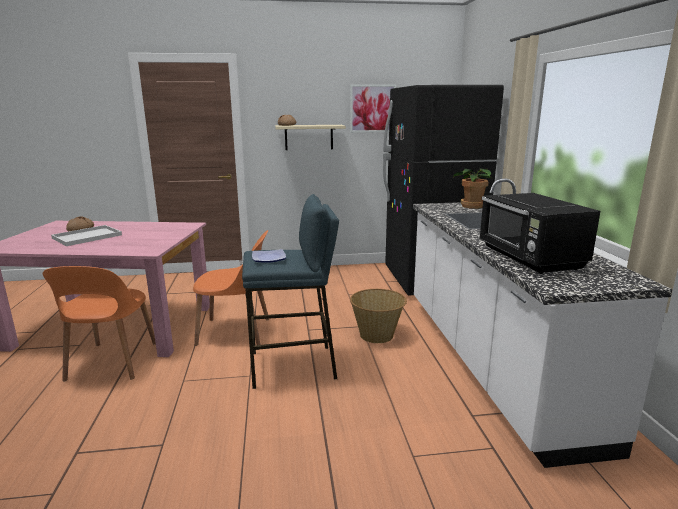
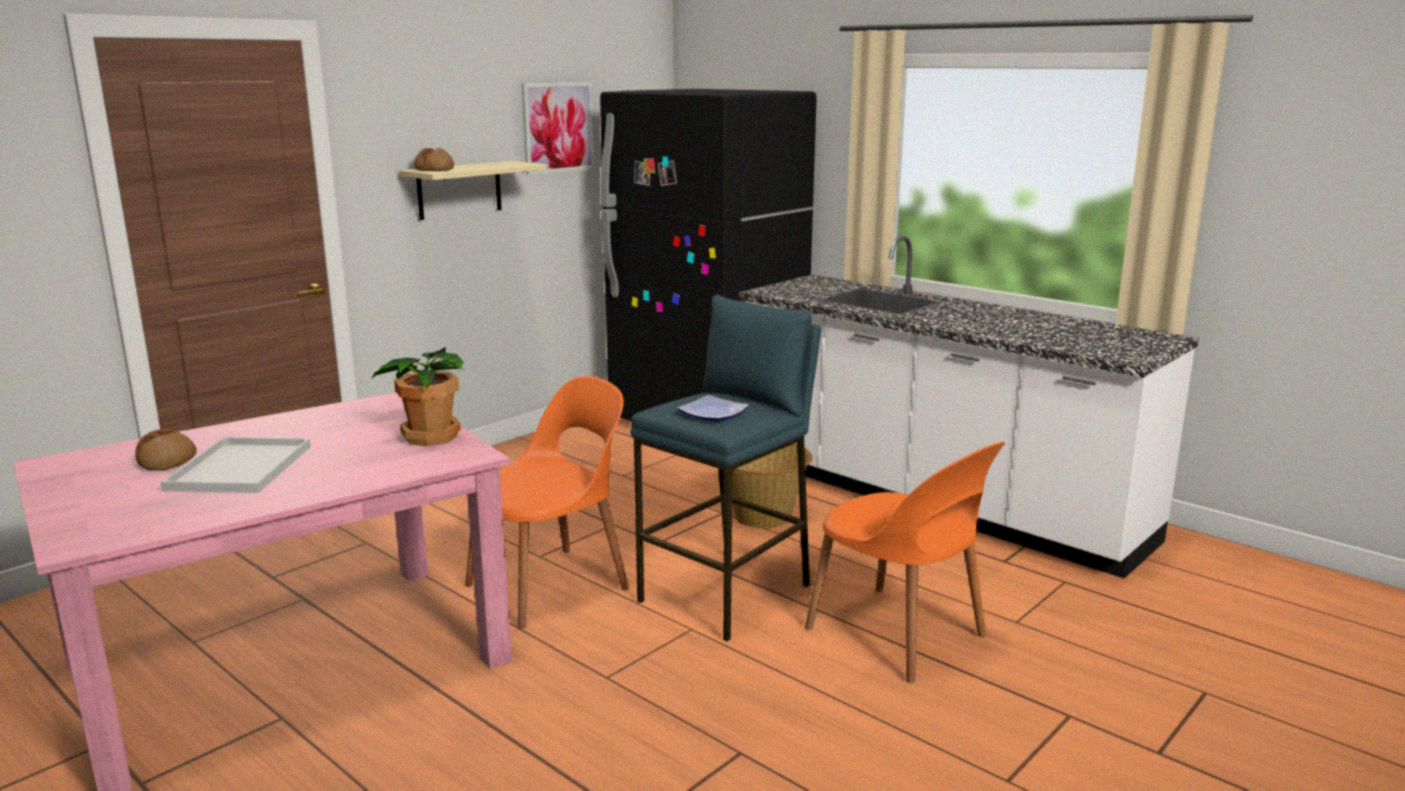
camera: 40 degrees left, 0 degrees up
orange chair [43,266,156,381] -> orange chair moved to [805,442,1005,683]
potted plant [453,168,493,209] -> potted plant moved to [372,347,464,446]
black microwave [479,193,600,274] -> none

